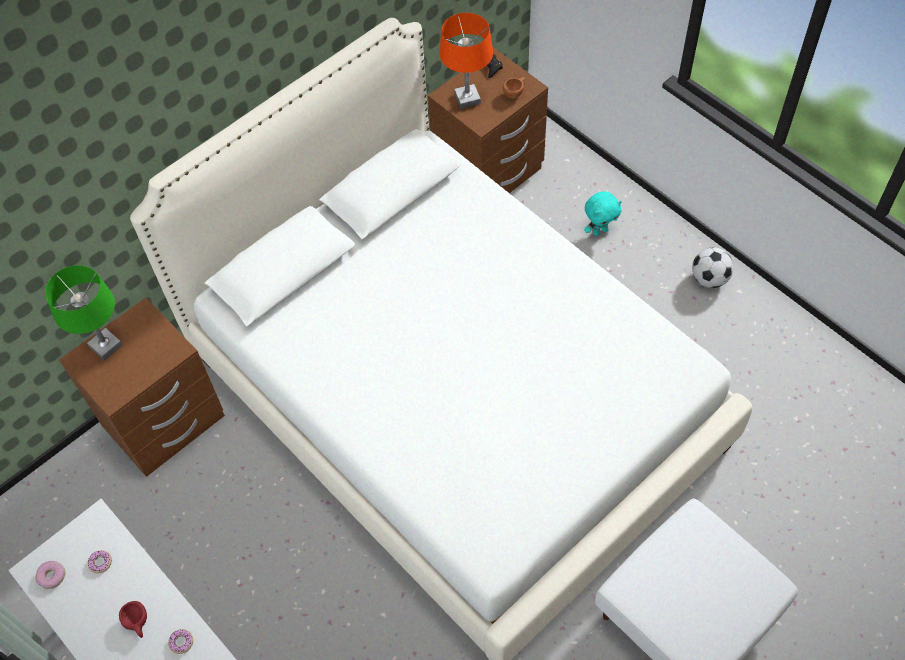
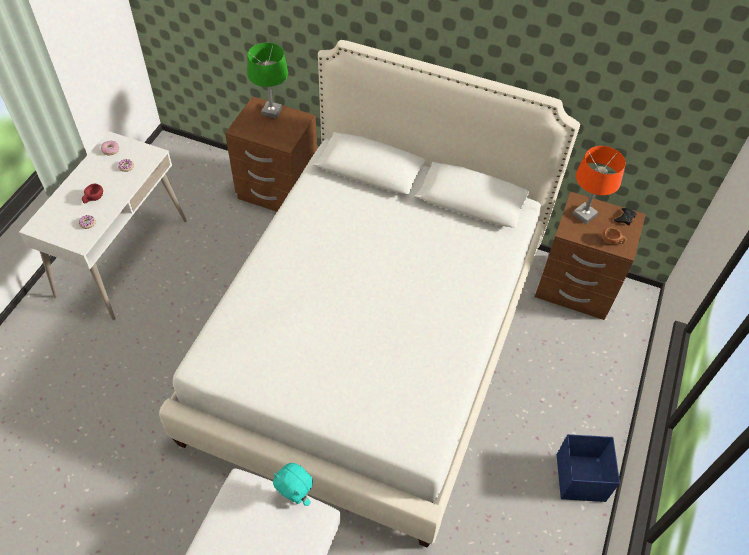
camera: 60 degrees right, 5 degrees down
turquoise plush toy [584,191,622,236] -> turquoise plush toy moved to [273,463,313,506]
football [692,248,733,288] -> blue storage box [557,434,620,502]

